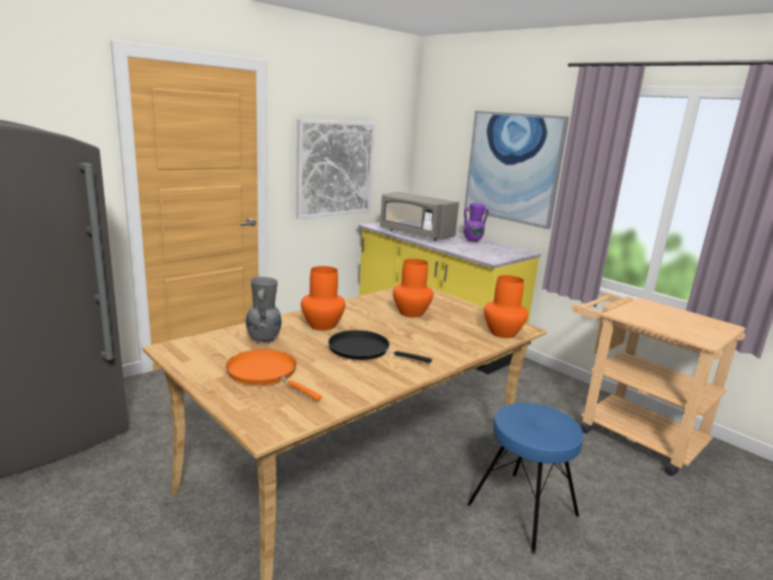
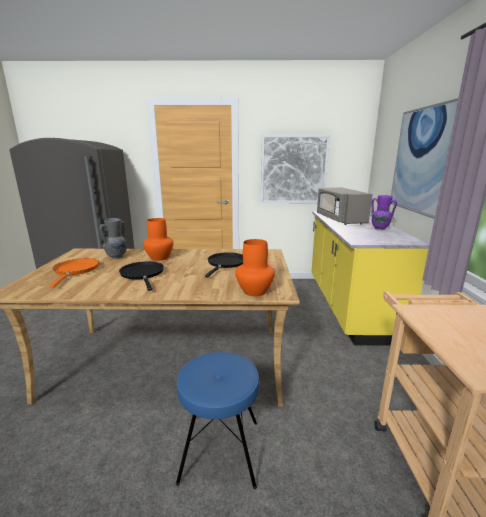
camera: 45 degrees right, 0 degrees up
orange vase [393,259,433,317] -> black frying pan [205,252,243,278]

